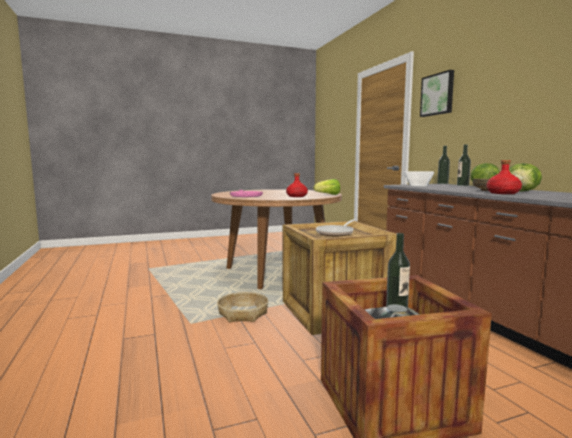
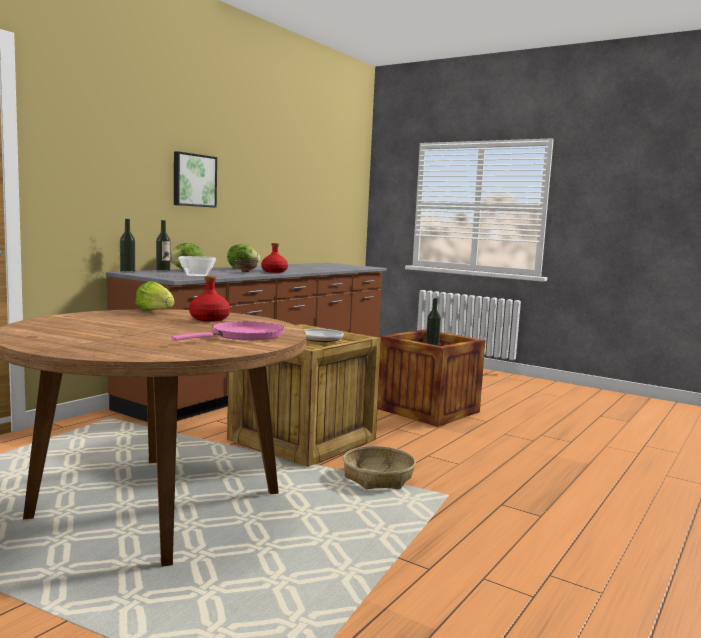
camera: 125 degrees left, 0 degrees up
picture [420,70,454,117] -> picture moved to [174,151,217,208]

